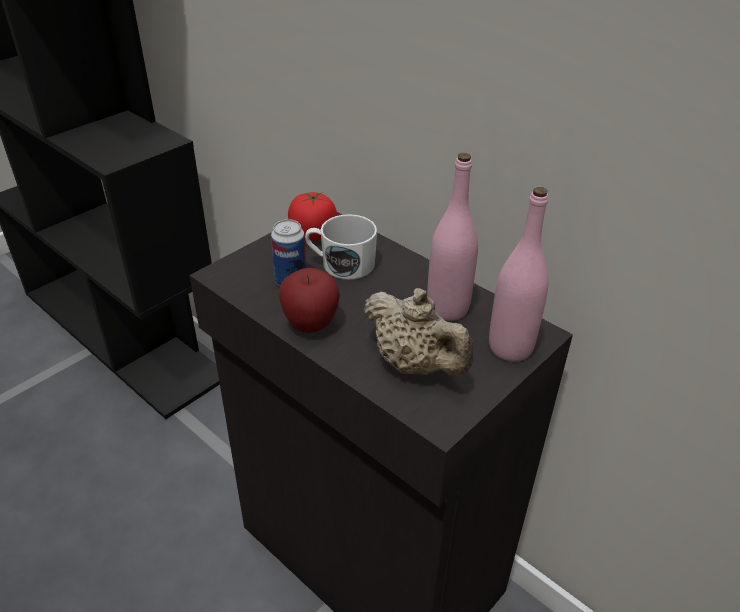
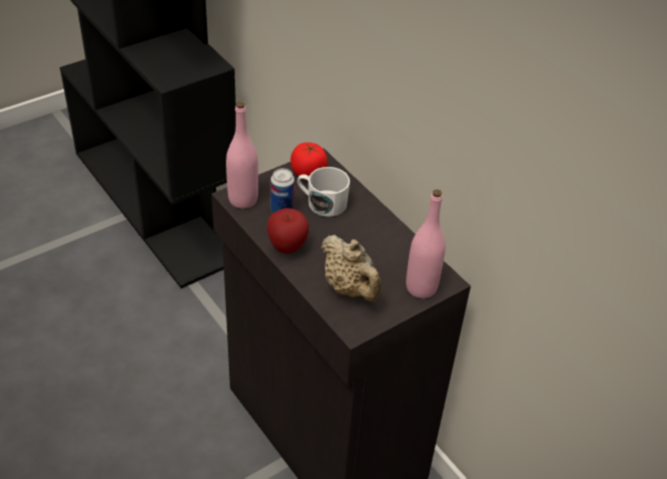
camera: 10 degrees right, 5 degrees up
pink bottle [427,153,478,321] -> pink bottle moved to [226,102,258,209]

